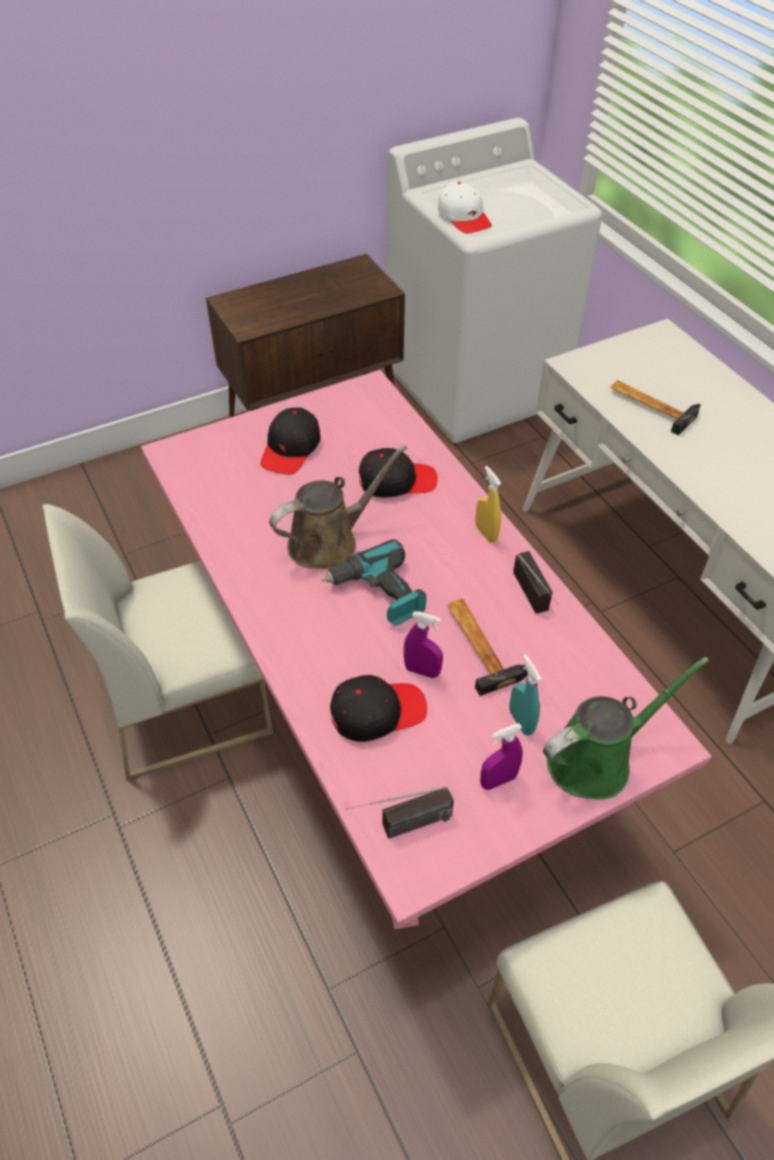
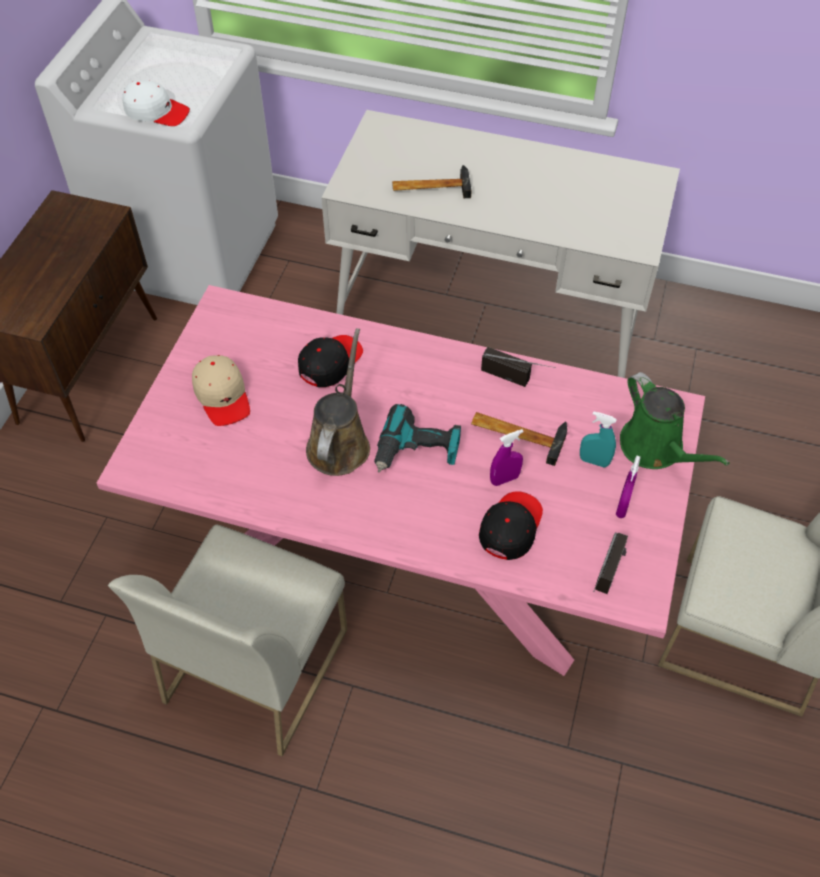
camera: 45 degrees left, 5 degrees up
black cap [260,407,321,475] -> beige cap [192,355,250,426]
yellow spray bottle [475,466,501,543] -> none
green watering can [543,657,709,800] -> green watering can turned 135 degrees clockwise [620,372,730,469]

